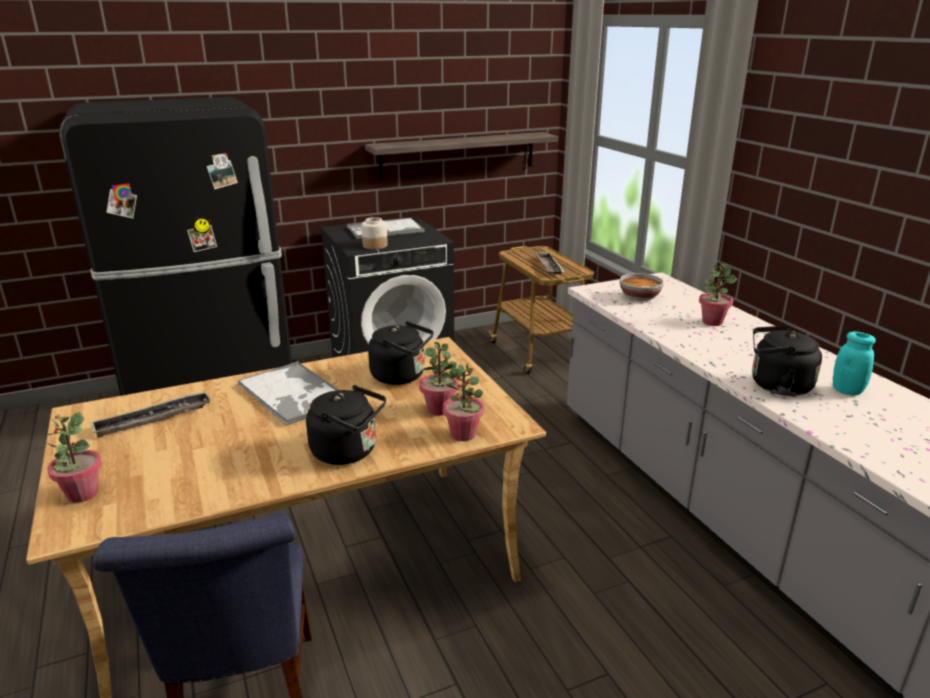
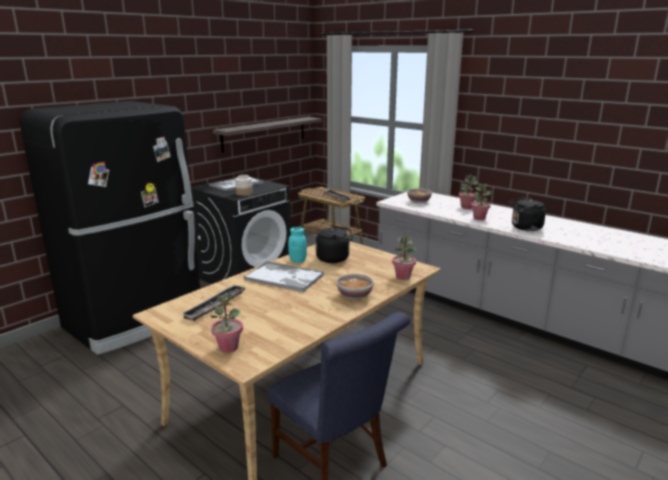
camera: 25 degrees left, 5 degrees down
black kettle [306,385,386,465] -> bowl [337,274,374,300]
potted plant [419,342,458,416] -> potted plant moved to [471,184,491,220]
turquoise jar [833,331,876,395] -> turquoise jar moved to [288,227,307,263]

